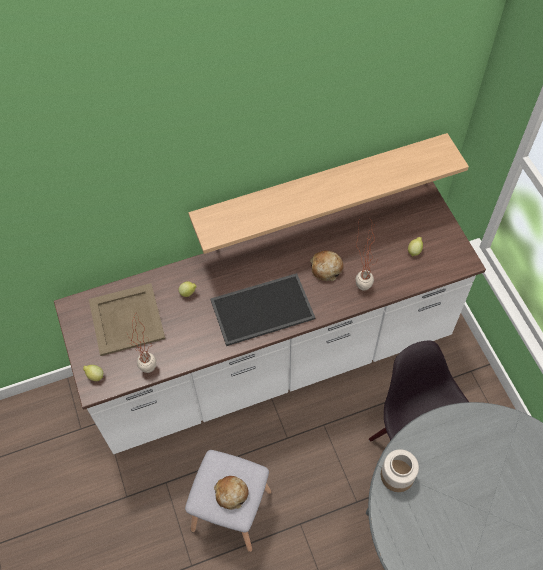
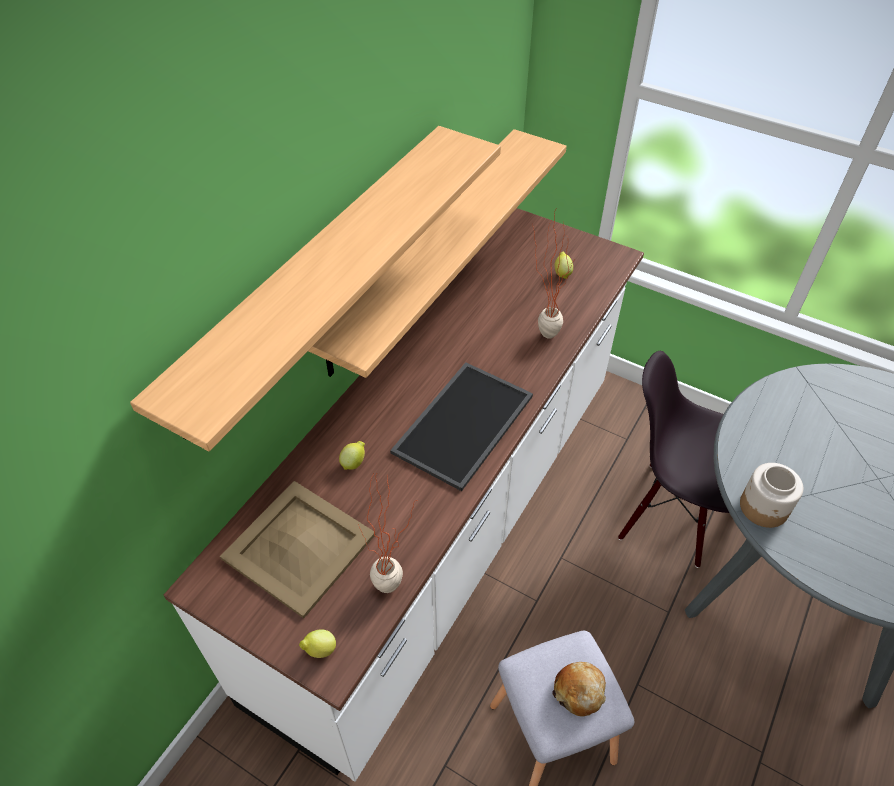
camera: 40 degrees left, 10 degrees down
bread [310,251,344,281] -> none
none -> shelf [130,126,501,451]

